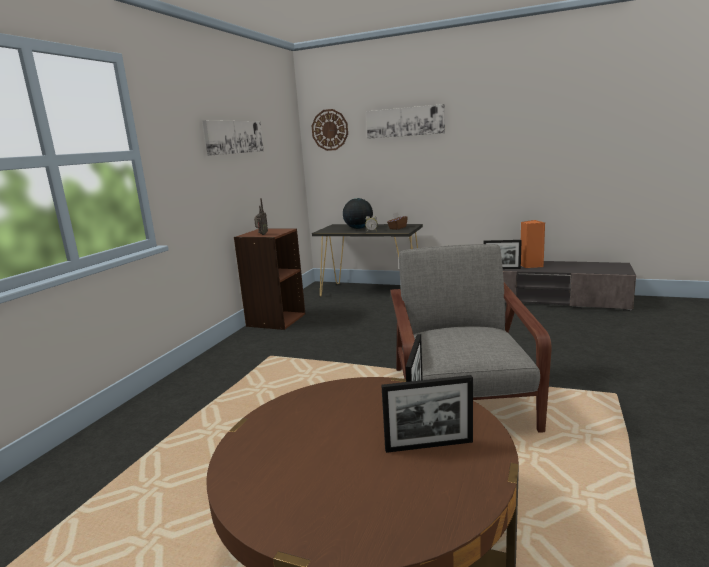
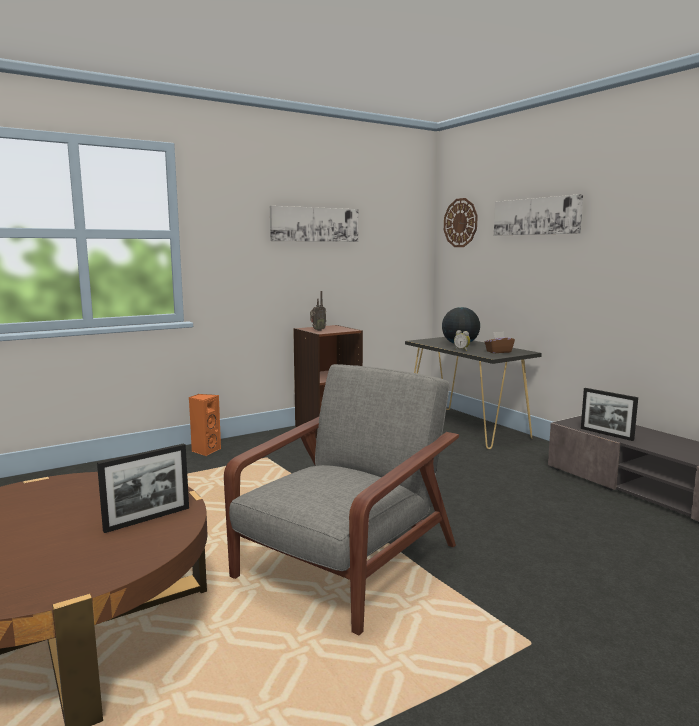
camera: 35 degrees right, 5 degrees down
picture frame [381,375,473,453] -> none
orange speaker [521,220,545,268] -> orange speaker moved to [189,394,221,456]

